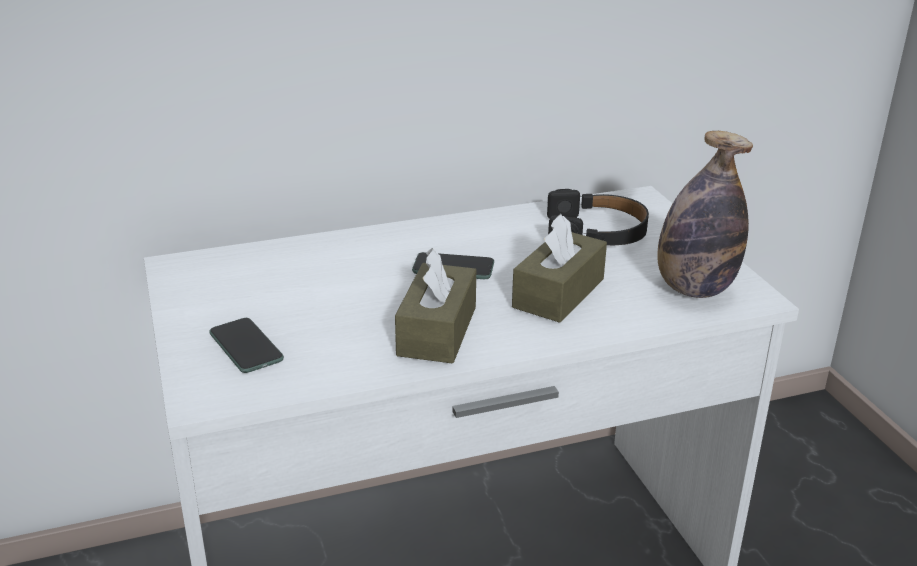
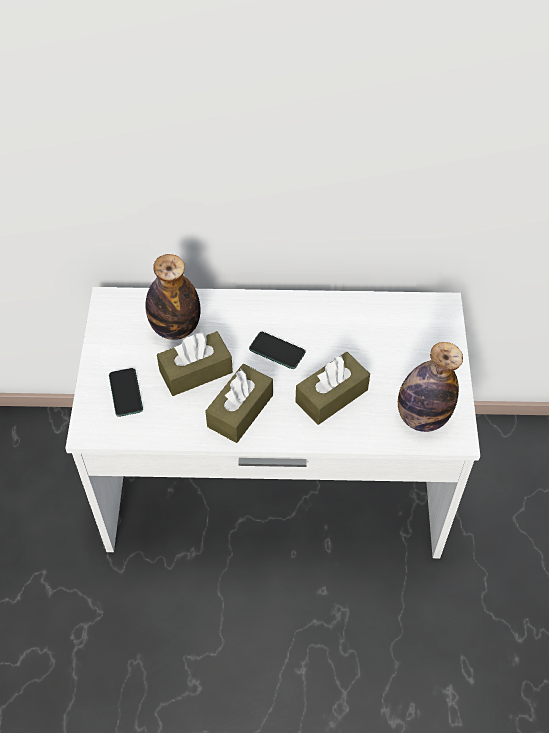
camera: 20 degrees right, 25 degrees up
black headphones [547,189,649,245] -> none
none -> bottle [145,254,201,340]
none -> brown tissue box [157,331,233,396]

